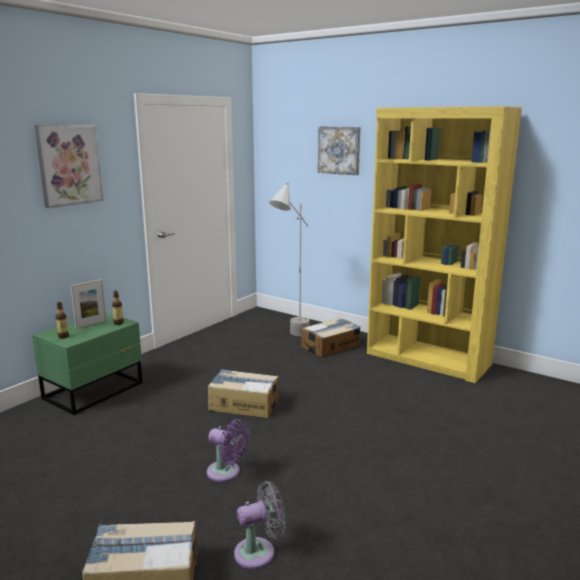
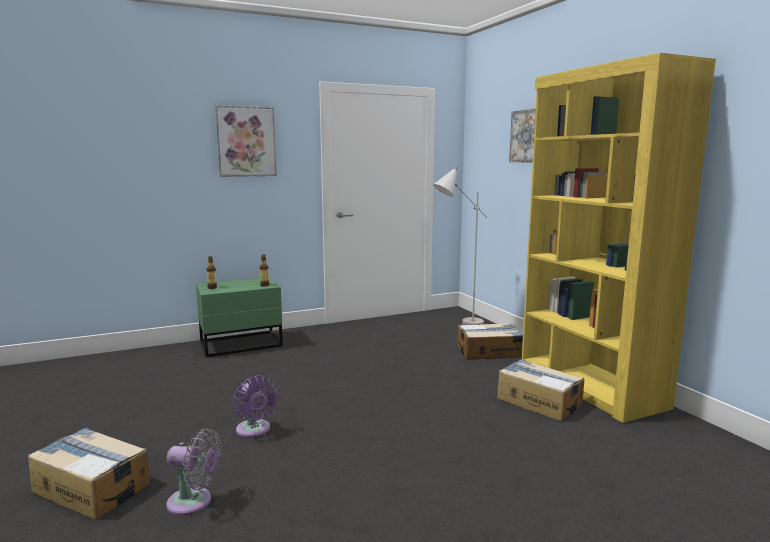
camera: 30 degrees right, 5 degrees down
picture frame [70,279,107,329] -> none
cardboard box [208,369,279,418] -> cardboard box moved to [497,359,584,421]

